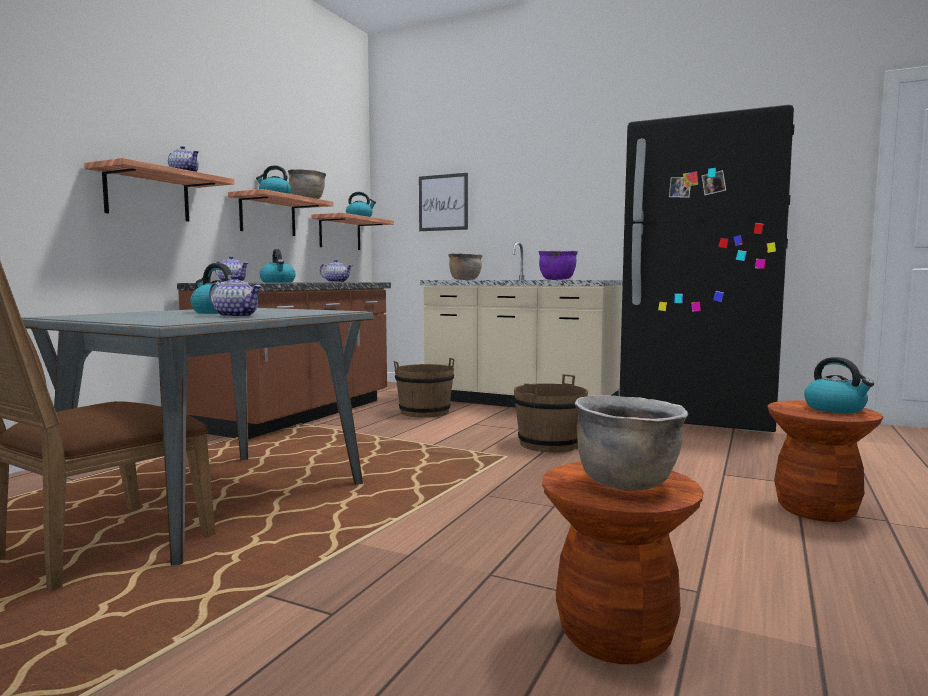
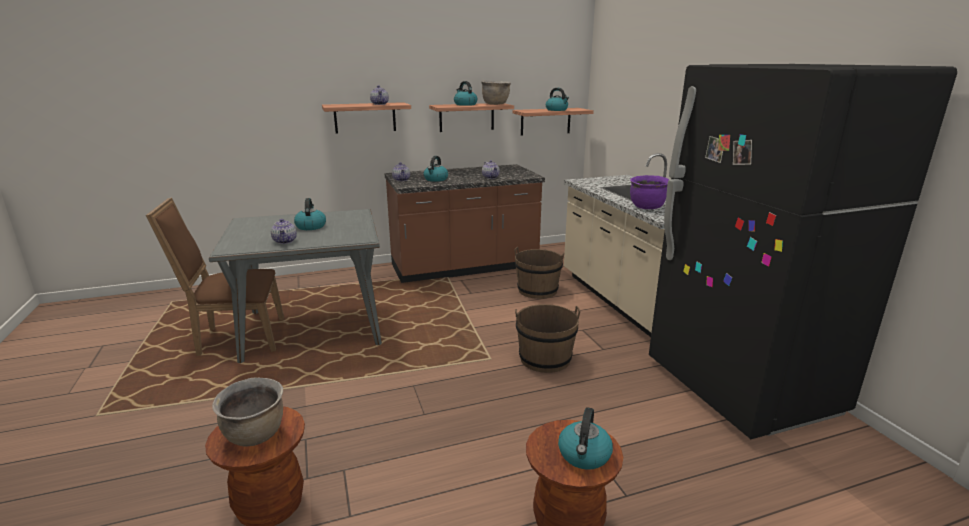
camera: 45 degrees right, 15 degrees up
picture [419,173,468,231] -> none
brown cooking pot [448,253,482,280] -> none

